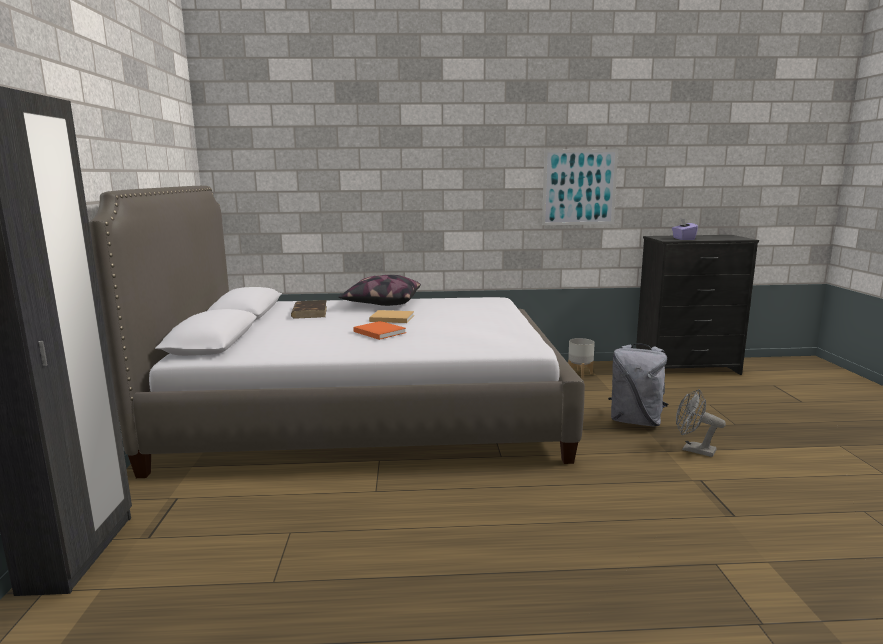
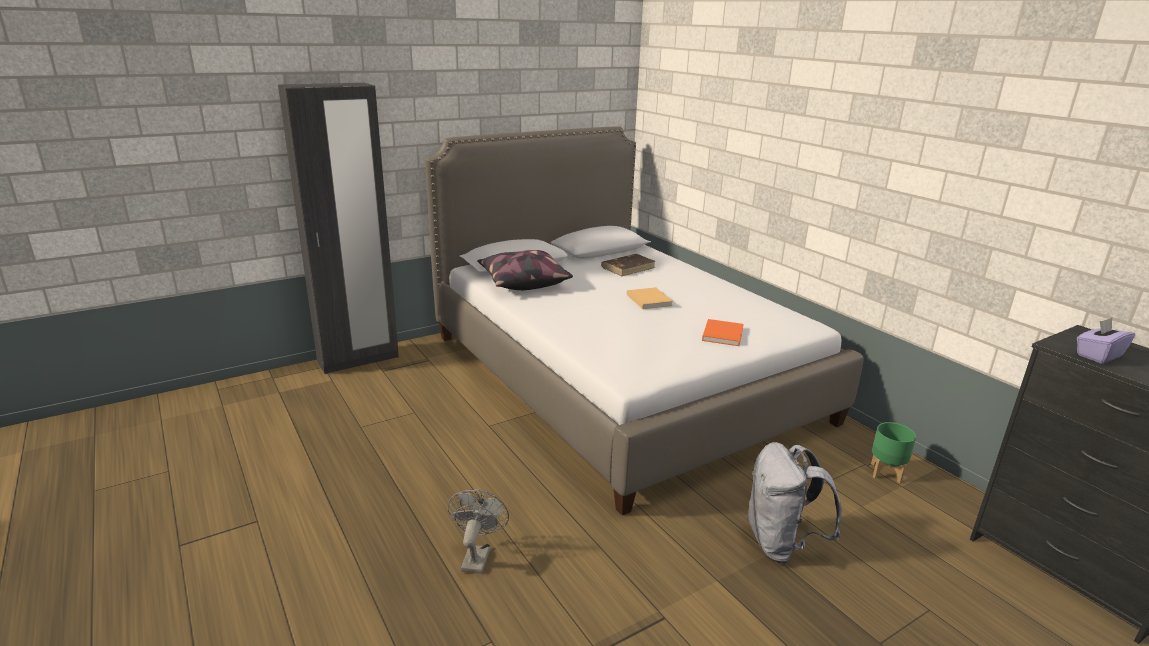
camera: 60 degrees right, 10 degrees up
pillow [338,275,421,306] -> pillow moved to [477,250,573,290]
orange book [353,321,406,340] -> orange book moved to [702,319,744,346]
picture [542,149,618,225] -> none
grey planter [568,338,595,378] -> green planter [871,422,916,483]
grey fan [676,389,726,457] -> grey fan moved to [447,489,509,574]

